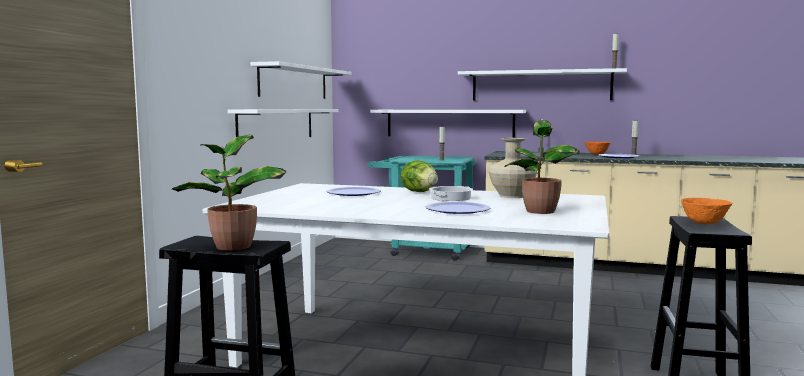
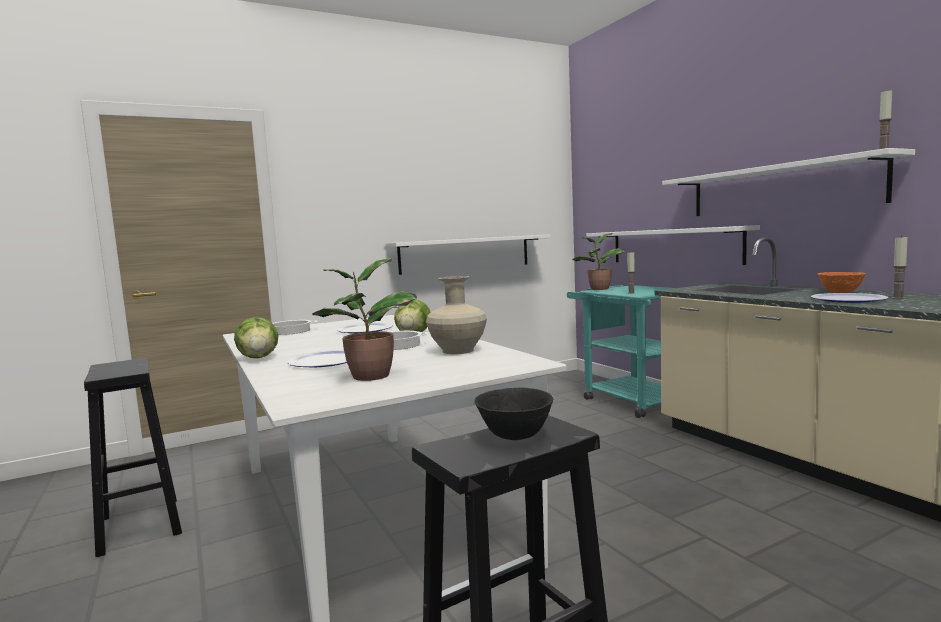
camera: 45 degrees right, 0 degrees up
potted plant [171,135,286,250] -> potted plant moved to [572,233,625,290]
white shelf [250,61,351,99] -> none
orange bowl [681,198,732,225] -> black bowl [474,388,554,440]
none -> lettuce [234,317,279,358]
none -> cooking pot [272,320,317,335]

